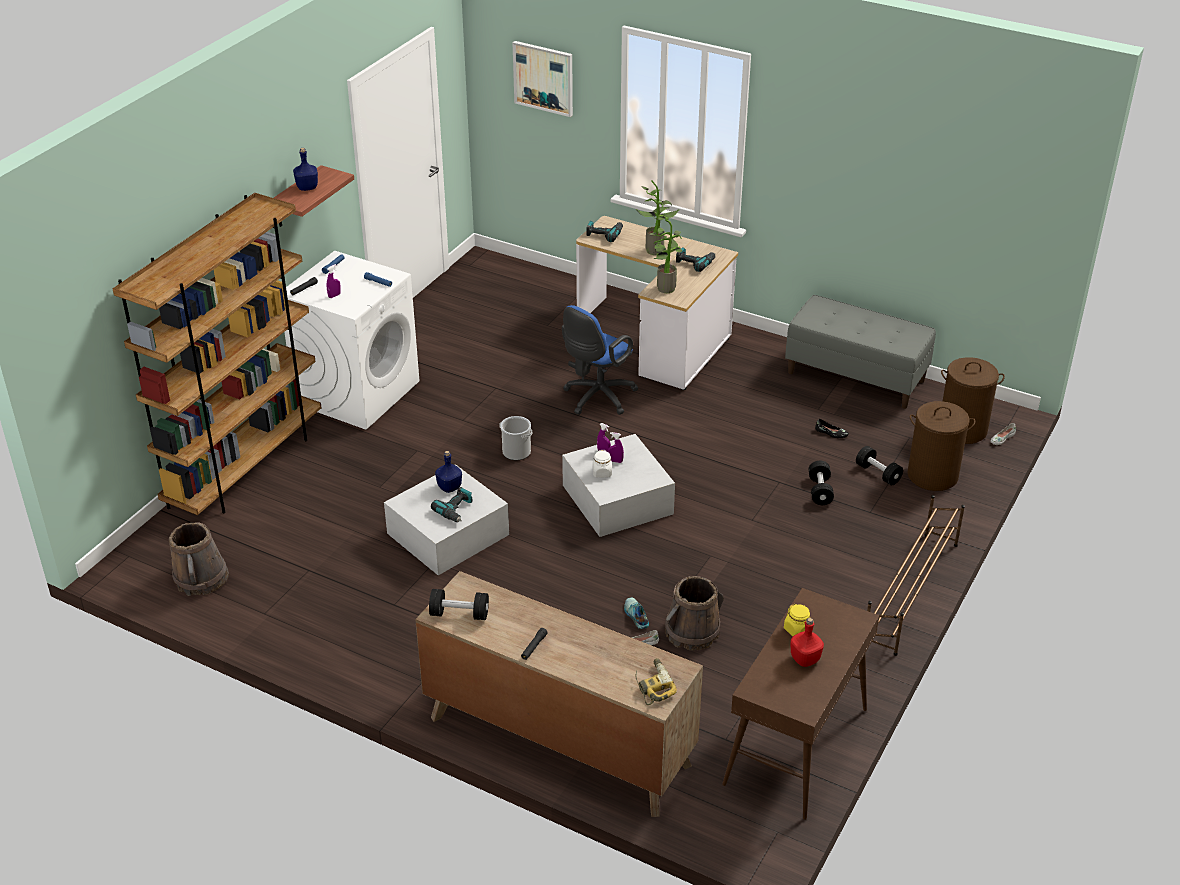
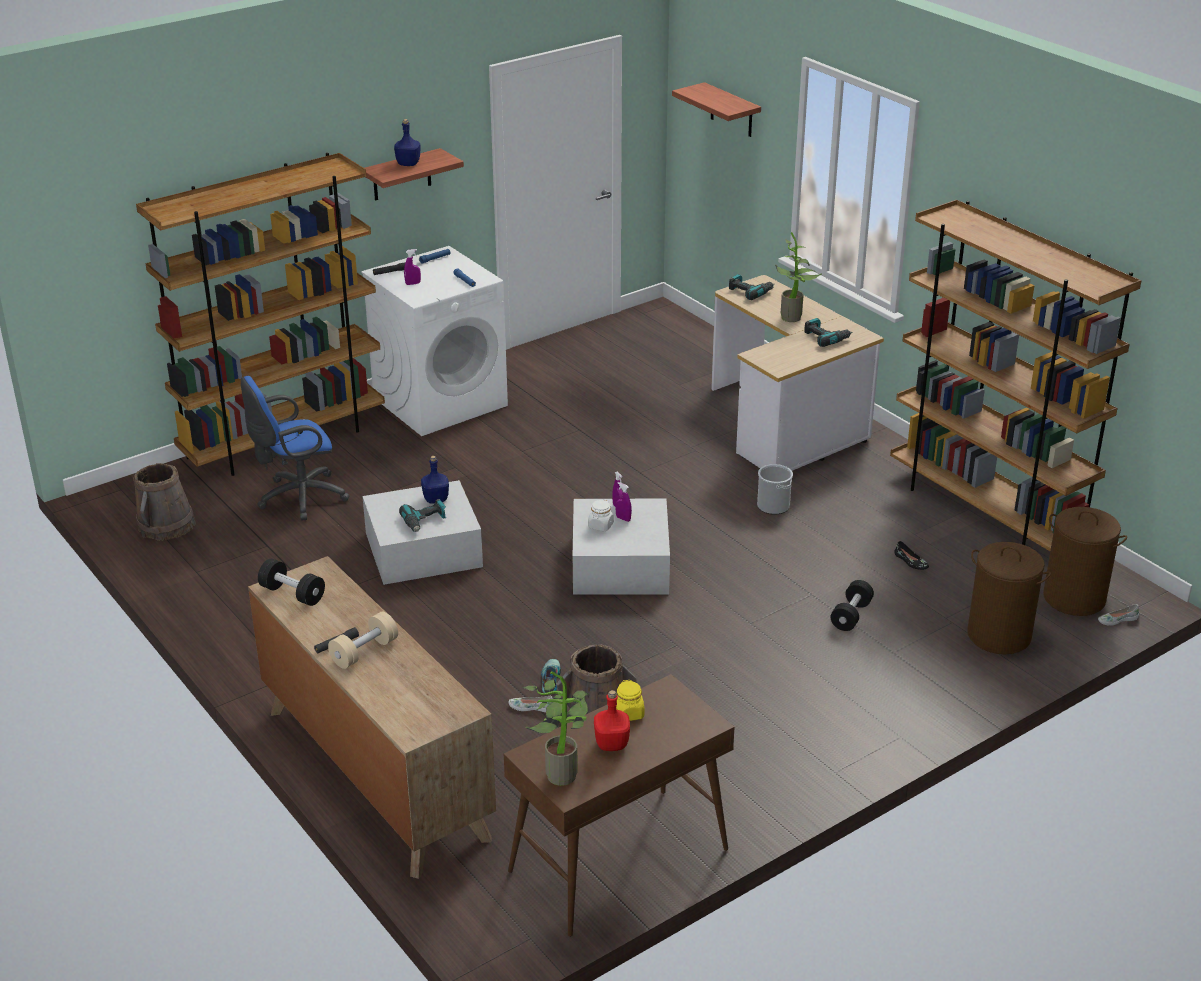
camera: 25 degrees right, 5 degrees down
bucket [499,416,532,460] -> bucket moved to [757,464,793,515]
picture [512,41,573,117] -> shelf [672,82,761,137]
blue office chair [562,305,639,415] -> blue office chair moved to [241,376,349,520]
power drill [636,658,677,705] -> none
potted plant [648,219,682,293] -> potted plant moved to [522,671,589,786]
grey bench [785,295,936,409] -> brown bookcase [890,200,1142,551]
black dumbbell [856,446,903,485] -> none
brown shoe rack [867,495,965,656] -> none
none -> beige dumbbell [328,611,398,669]

